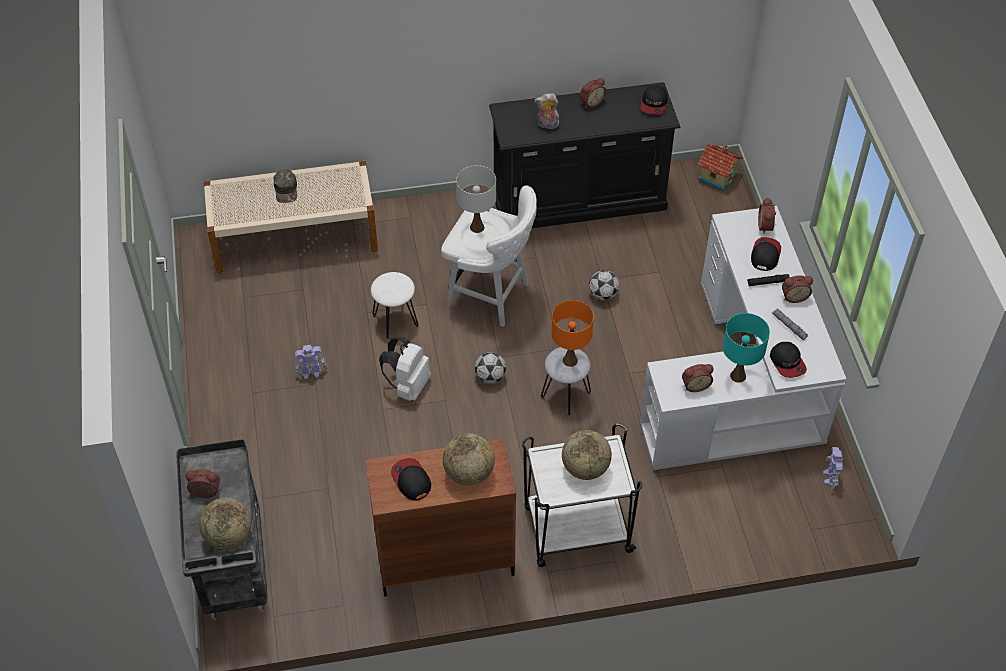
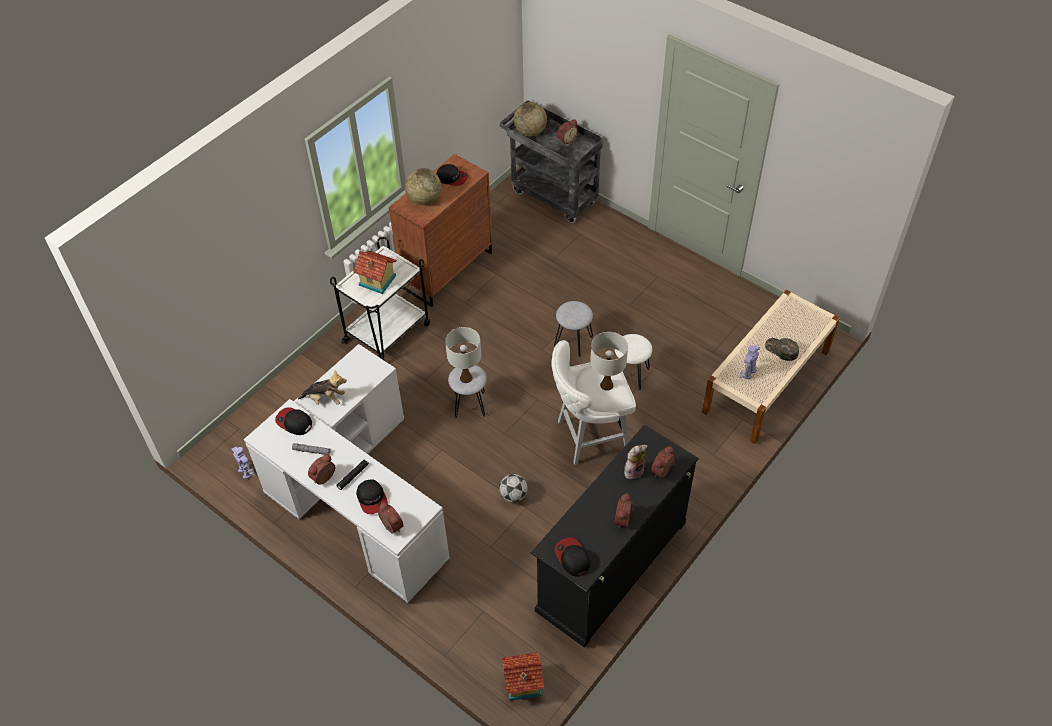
camera: 140 degrees right, 0 degrees up
toy robot [295,345,328,379] -> toy robot moved to [740,345,760,380]
white backpack [379,337,431,401] -> grey stool [554,301,593,357]
football [475,352,506,384] -> none
orange table lamp [551,300,594,367] -> white table lamp [445,327,481,383]
globe [562,430,612,480] -> toy house [353,251,397,294]
alarm clock [682,364,714,392] -> alarm clock moved to [651,446,675,478]
turquoise table lamp [723,313,770,383] -> plush toy [298,370,347,405]

